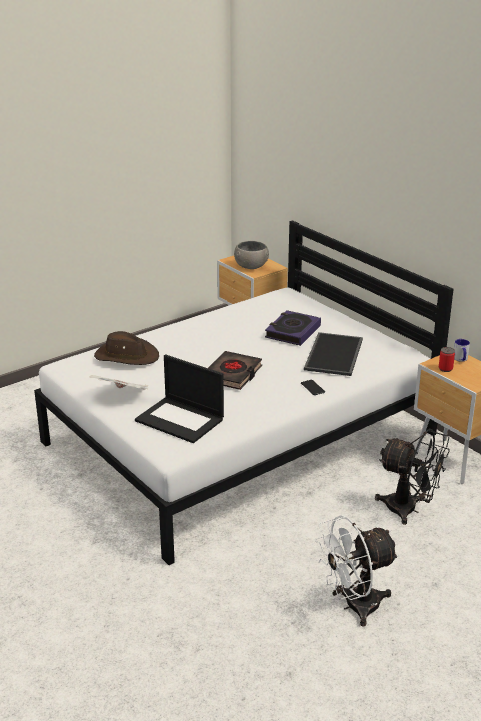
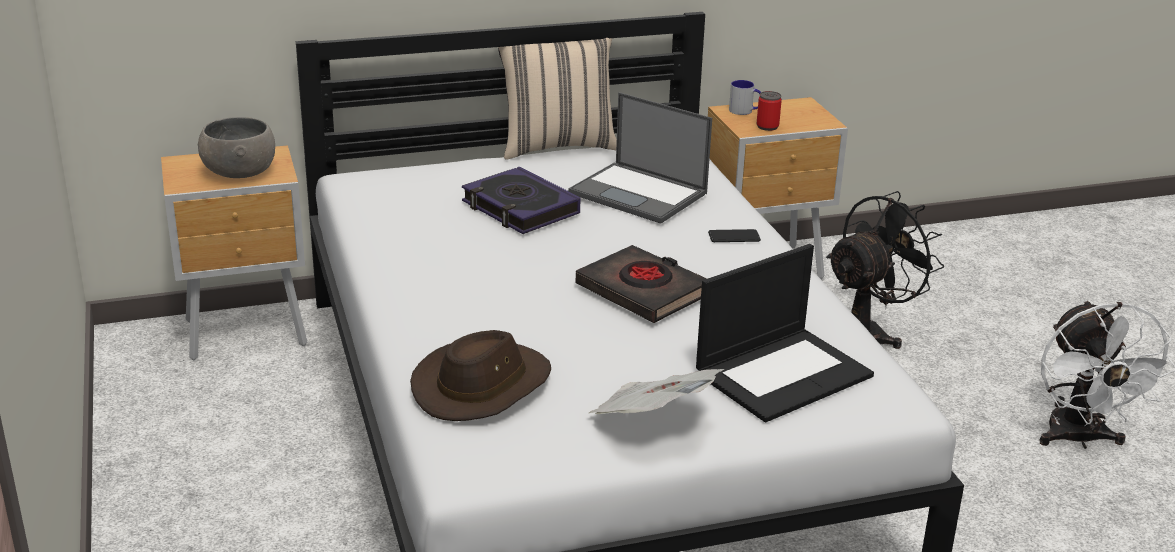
camera: 70 degrees left, 0 degrees up
tray [304,332,363,376] -> laptop [568,92,712,224]
none -> beige pillow [498,38,617,160]

